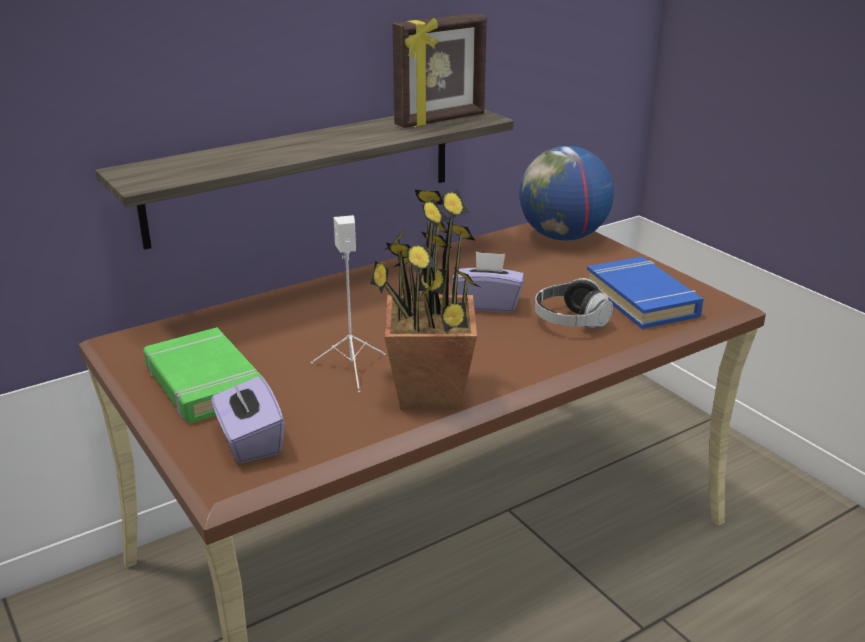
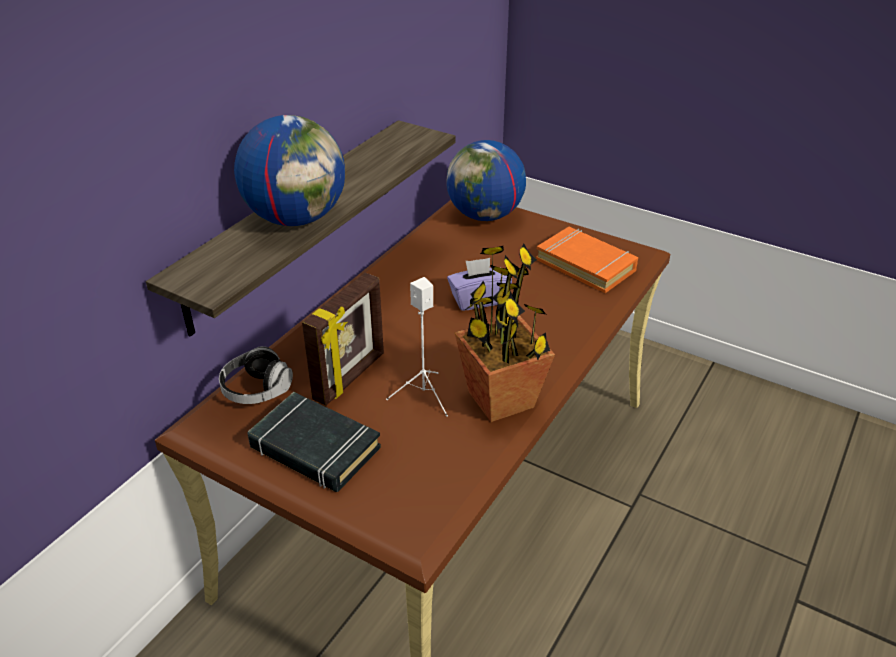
camera: 25 degrees left, 10 degrees up
green book [144,327,264,423] -> black book [248,392,381,492]
purple tissue box [212,376,284,463] -> none
picture frame [392,13,487,128] -> picture frame moved to [302,273,384,406]
headphones [535,278,613,328] -> headphones moved to [219,346,293,404]
blue book [587,257,704,329] -> orange book [536,227,638,293]
none -> globe [234,115,345,226]

